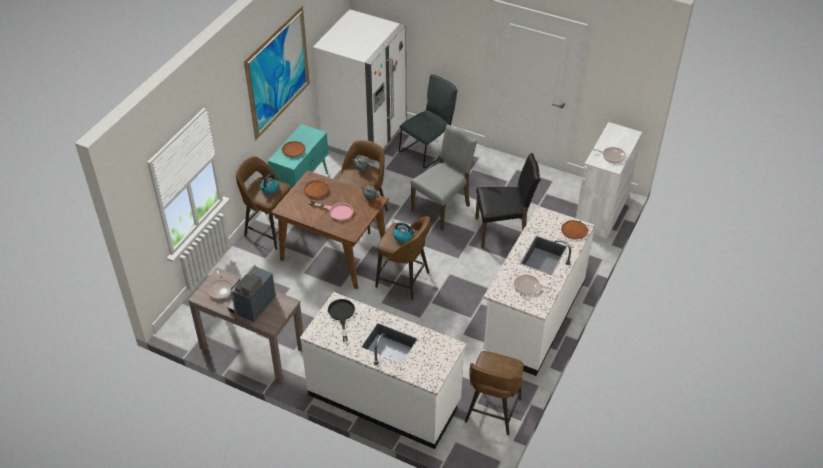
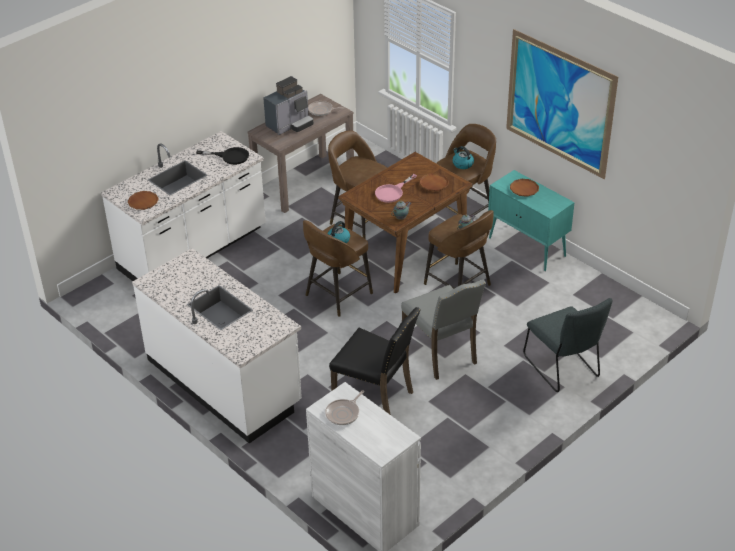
camera: 110 degrees right, 5 degrees down
coffee machine [228,265,276,322] -> coffee machine turned 90 degrees clockwise [263,76,314,135]
white fridge [313,10,406,164] -> none
brown stool [465,351,524,435] -> brown stool moved to [328,130,387,239]
black chair [475,153,541,248] -> black chair turned 75 degrees counterclockwise [329,307,421,415]
frying pan [514,275,553,295] -> none
brown plate [561,220,588,240] -> brown plate moved to [128,191,159,210]

